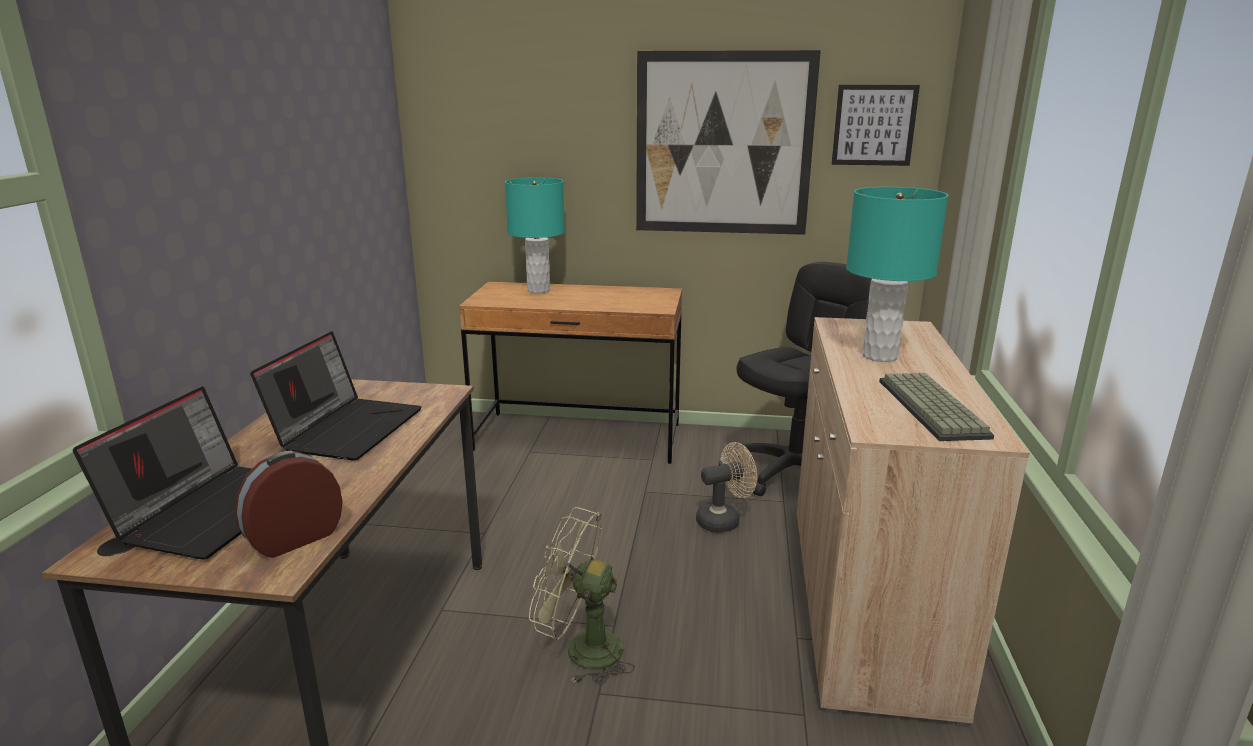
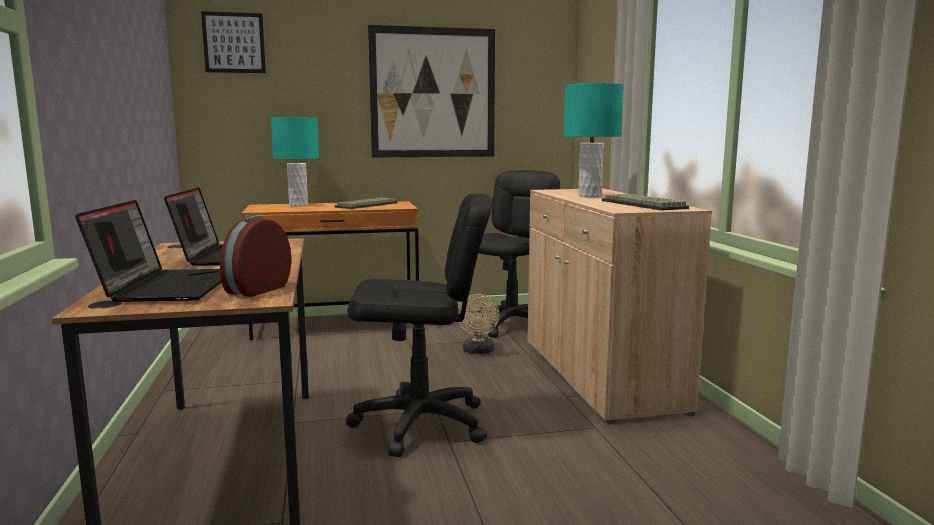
camera: 20 degrees left, 10 degrees down
green fan [529,507,635,685] -> black office chair [346,193,493,457]
beige fan [696,442,757,533] -> beige fan turned 135 degrees clockwise [458,294,500,354]
picture [831,85,920,166] -> picture moved to [201,11,266,73]
none -> keyboard [334,198,398,209]

